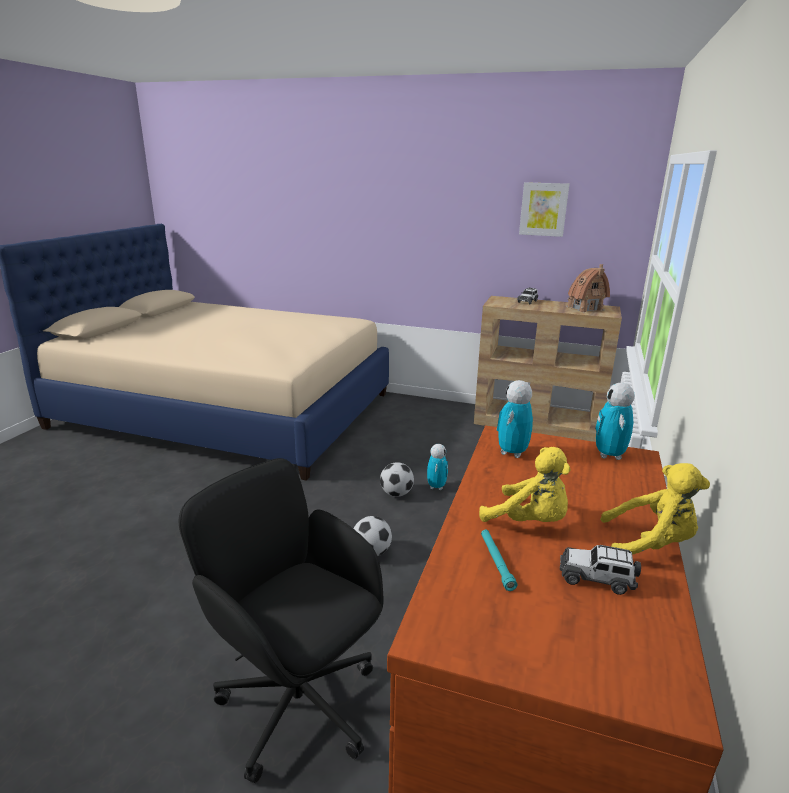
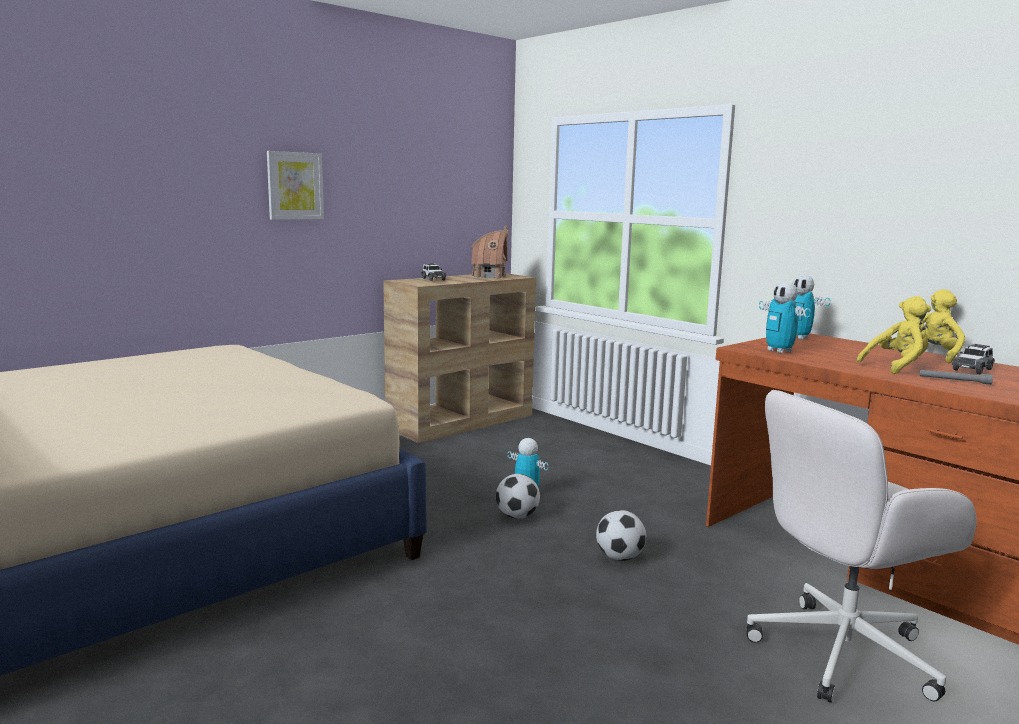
camera: 60 degrees left, 10 degrees down
black office chair [179,458,384,783] -> white office chair [746,390,977,703]
turquoise flashlight [481,530,517,591] -> grey flashlight [919,370,993,384]
picture [519,182,569,237] -> picture moved to [267,151,324,220]

